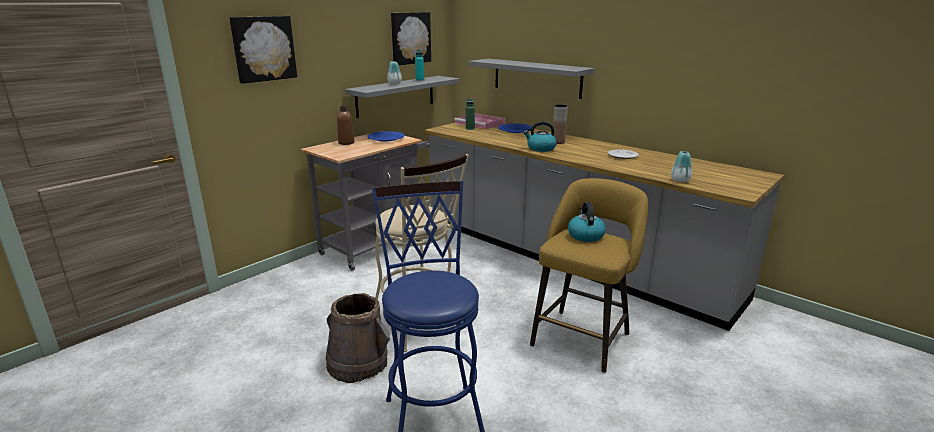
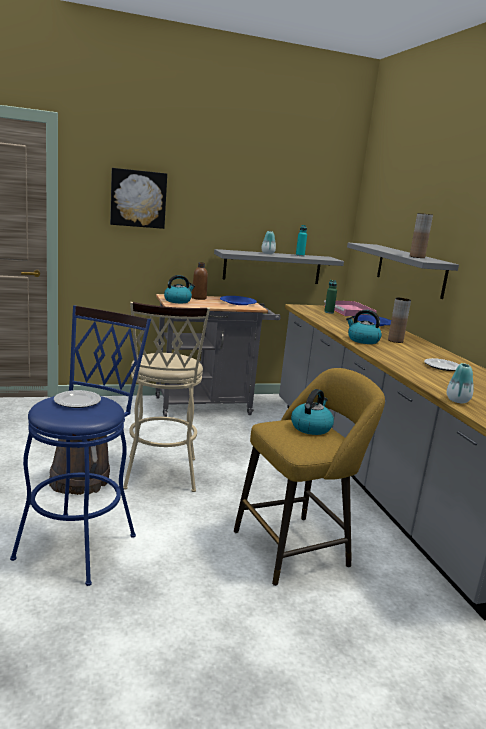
camera: 30 degrees right, 5 degrees down
picture [391,12,431,65] -> none
none -> plate [54,390,101,408]
none -> kettle [164,275,195,303]
none -> brown vase [410,213,433,258]

